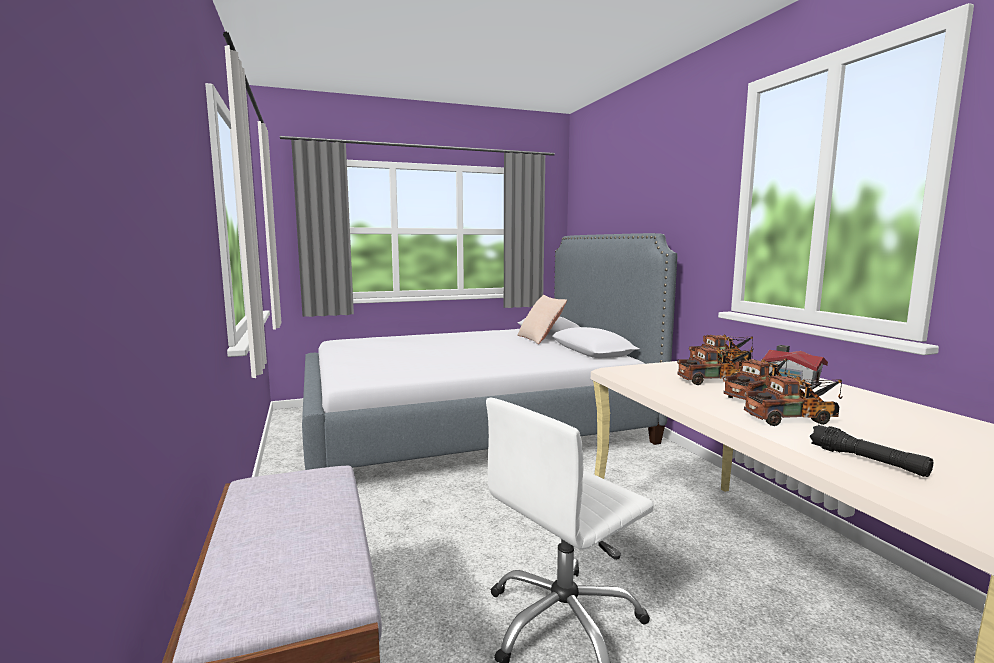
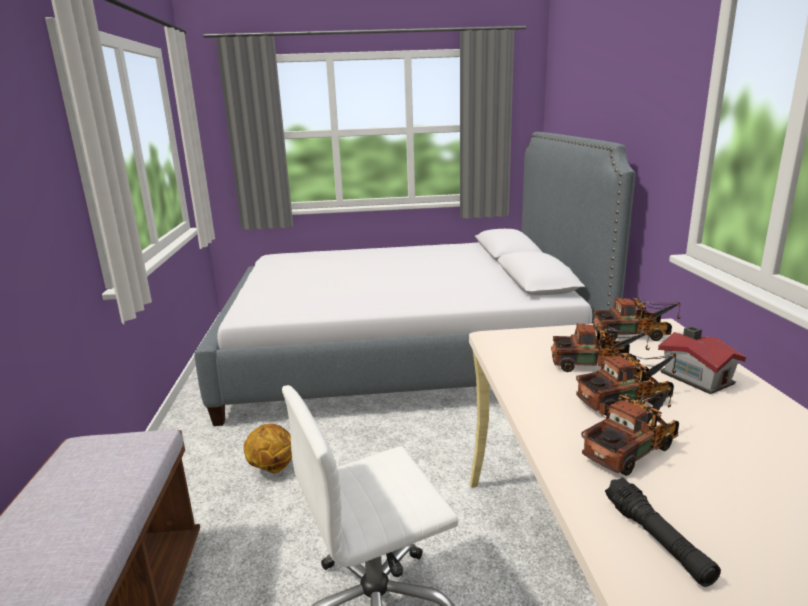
camera: 15 degrees right, 10 degrees up
beige pillow [517,295,567,344] -> none
toy truck [744,375,842,426] -> toy truck turned 45 degrees counterclockwise [581,386,679,476]
none -> basketball [244,424,292,474]

